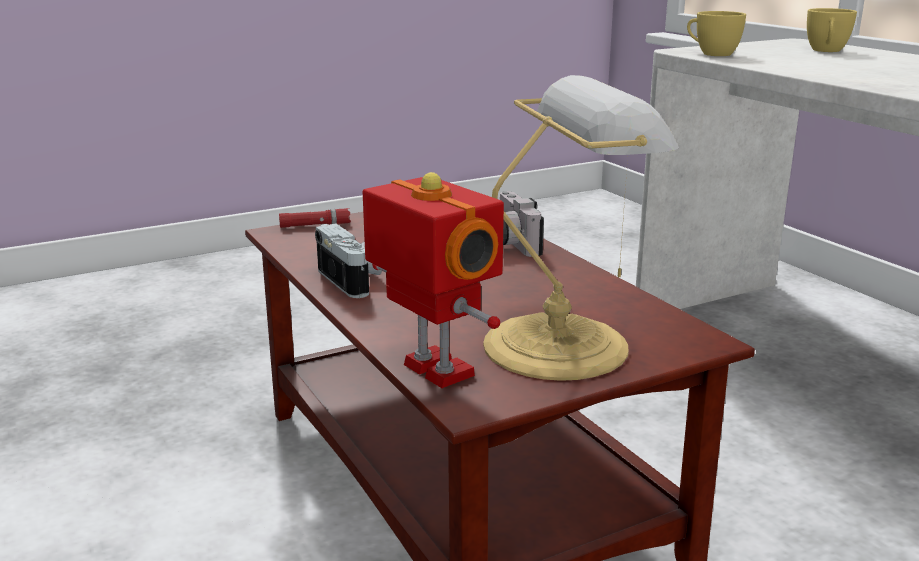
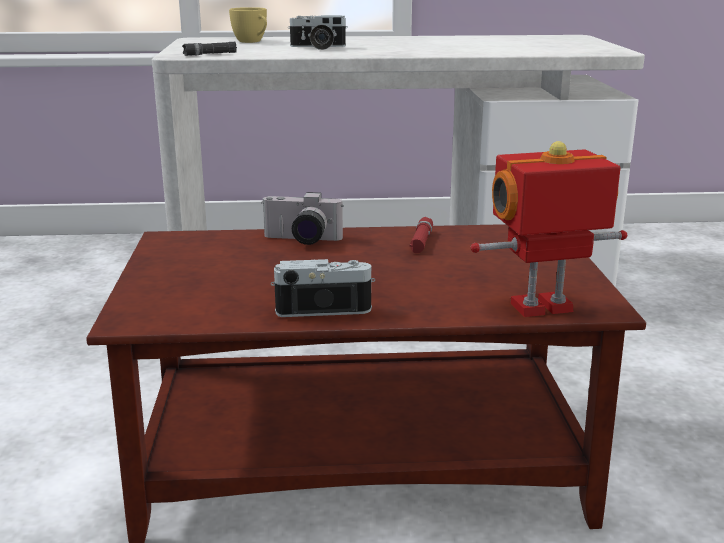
camera: 65 degrees left, 0 degrees up
red flashlight [279,208,351,228] -> red flashlight moved to [410,217,433,253]
table lamp [483,75,679,381] -> none
yellow cup [687,11,746,56] -> black flashlight [182,42,237,56]
none -> camera [288,15,348,50]

